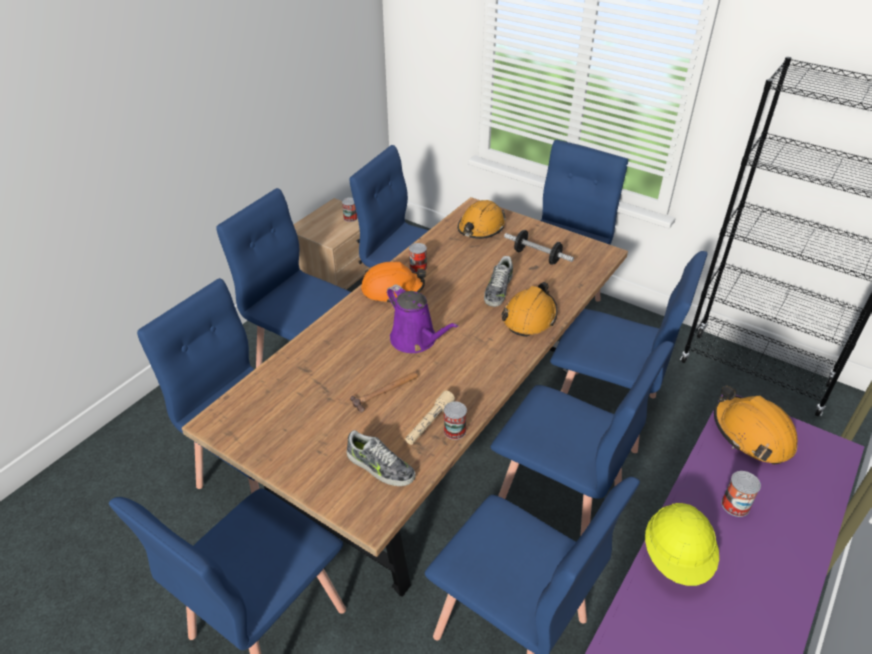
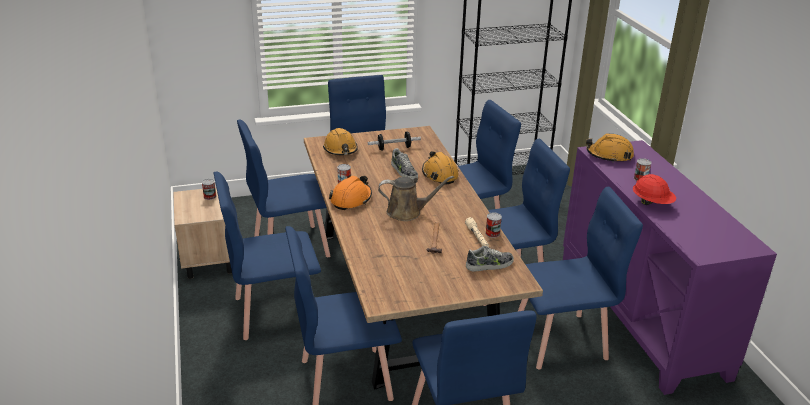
camera: 50 degrees left, 10 degrees down
purple watering can [387,284,459,353] -> brown watering can [378,176,454,221]
yellow hard hat [645,503,719,586] -> red hard hat [633,174,676,205]

